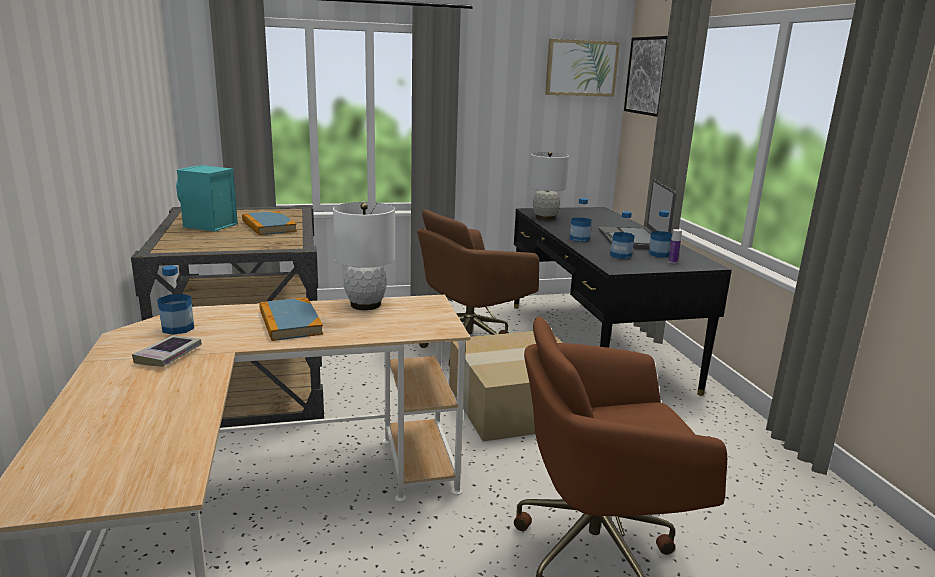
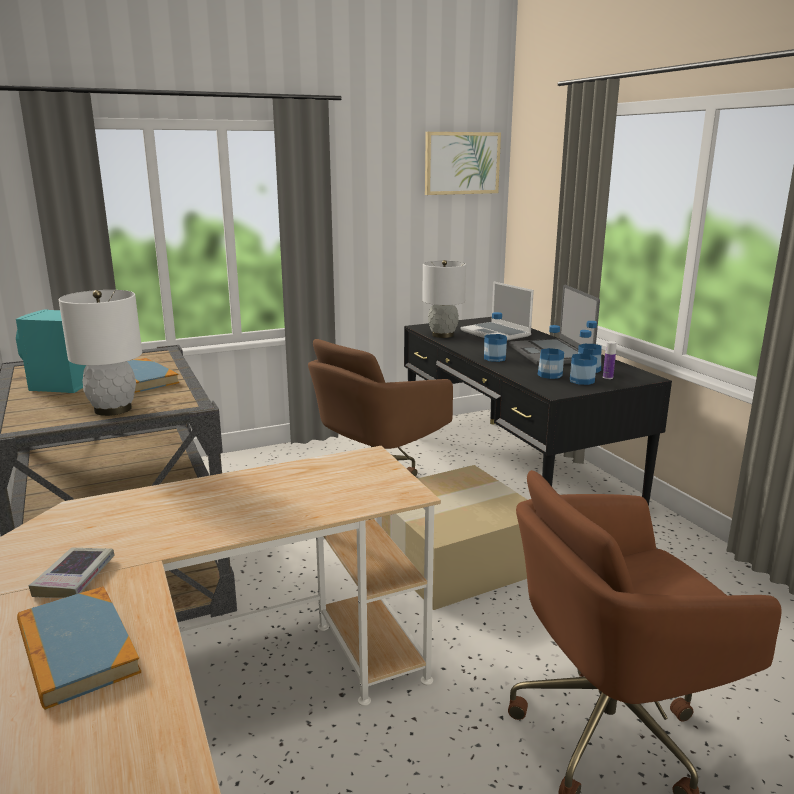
camera: 10 degrees left, 0 degrees up
bottle [157,265,194,335] -> bottle moved to [570,330,597,385]
book [259,298,323,341] -> book moved to [17,586,141,710]
white table lamp [333,202,395,310] -> white table lamp moved to [59,290,142,416]
picture [624,36,668,117] -> none
none -> laptop [460,281,534,341]

